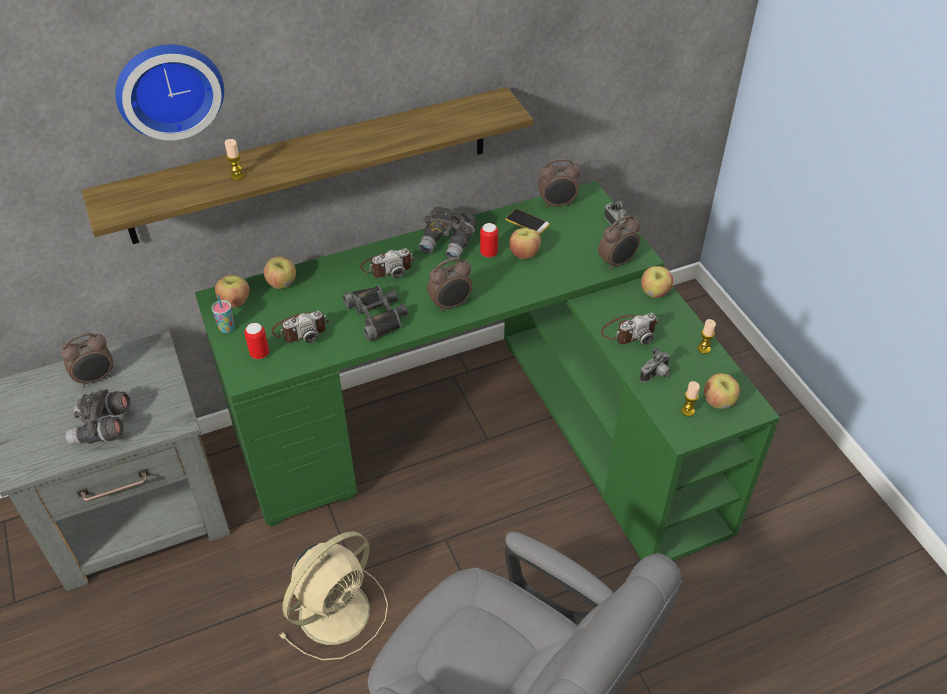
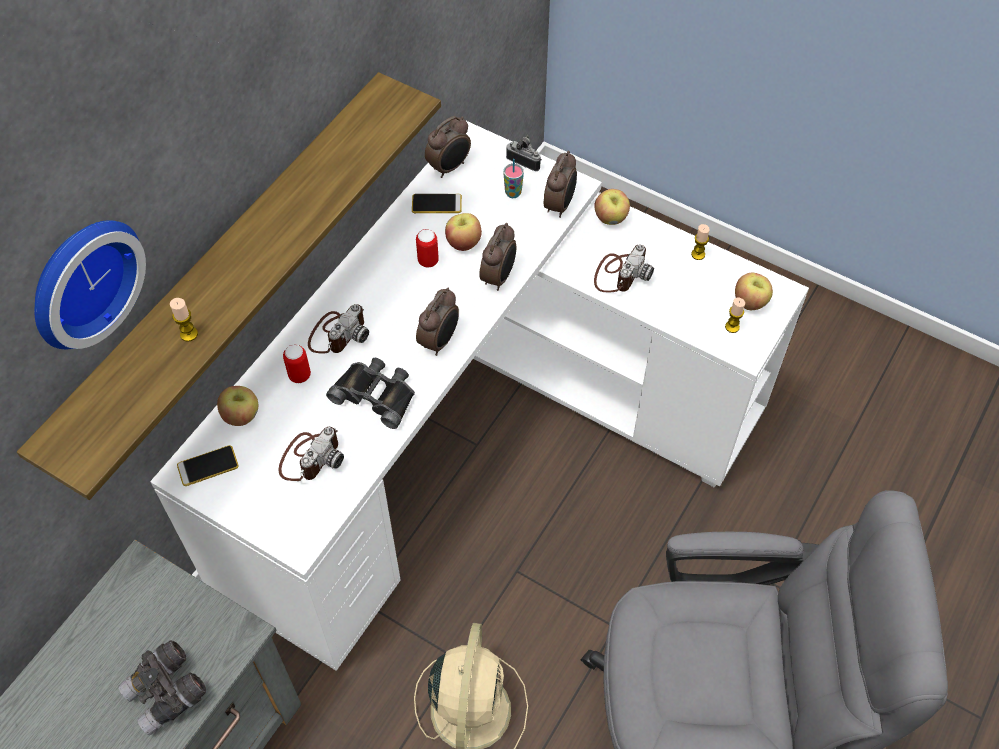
camera: 35 degrees left, 10 degrees up
alarm clock [61,333,113,388] -> alarm clock moved to [479,223,516,291]
green desk [195,181,780,561] -> white desk [150,120,809,671]
cup [212,295,234,333] -> cup moved to [503,159,524,198]
apple [215,275,249,307] -> phone [177,445,239,486]
can [245,323,269,359] -> can moved to [283,345,311,383]
grey binoculars [418,206,477,261] -> none
camera [640,348,671,383] -> none

